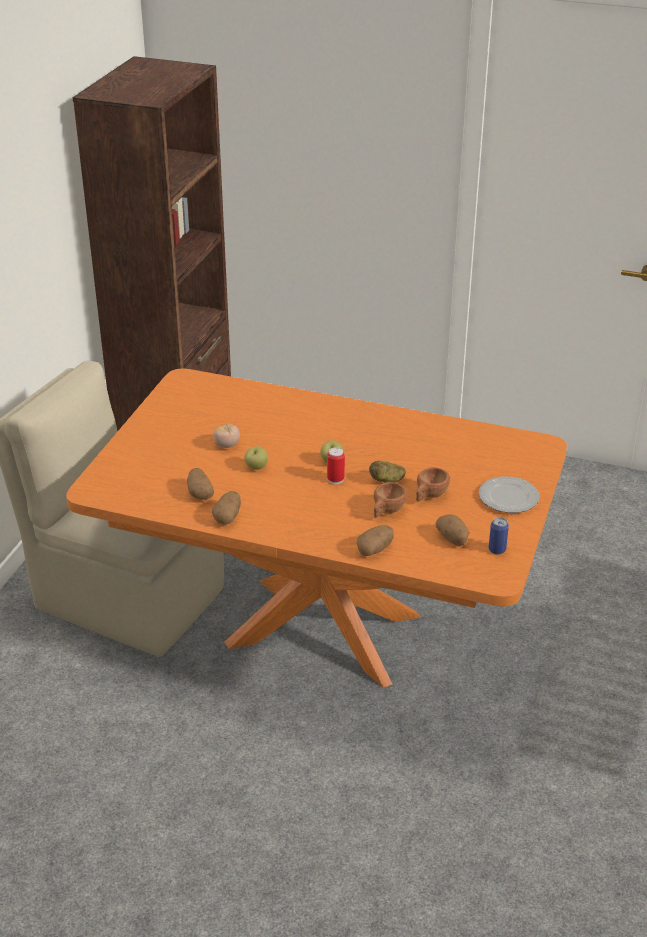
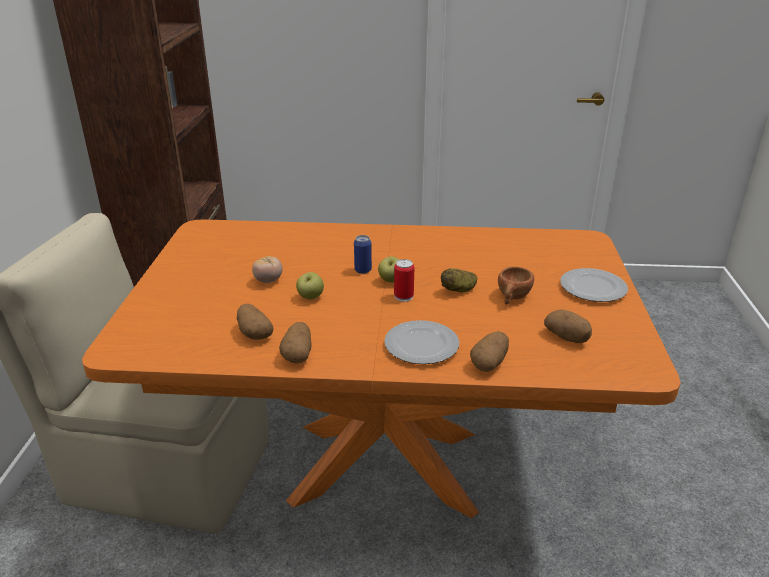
camera: 15 degrees left, 5 degrees down
brown cup [374,482,407,518] -> none
can [489,517,509,555] -> can moved to [354,235,372,274]
none -> plate [384,320,459,364]

